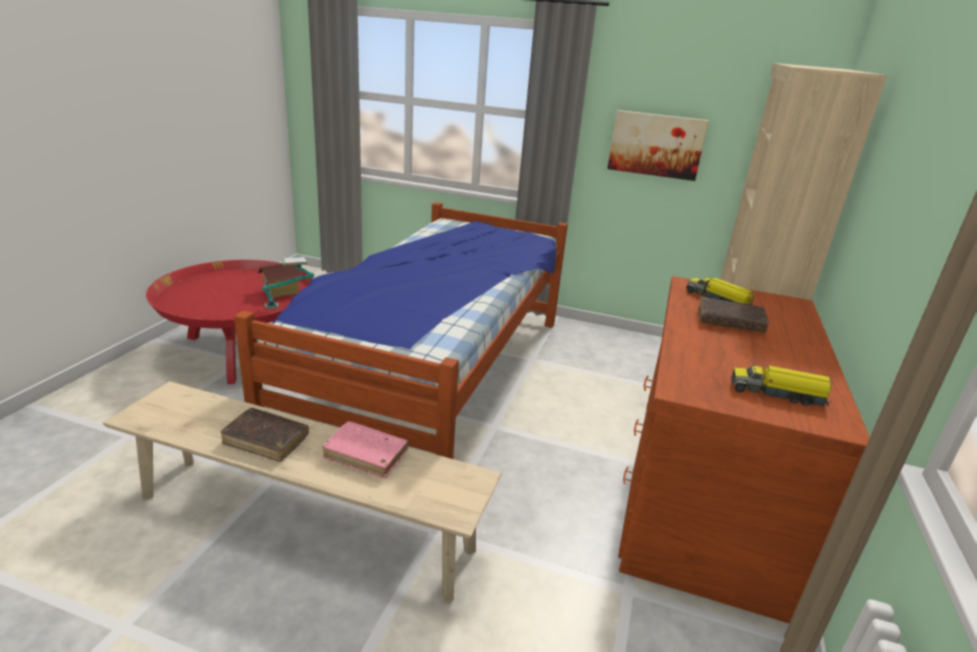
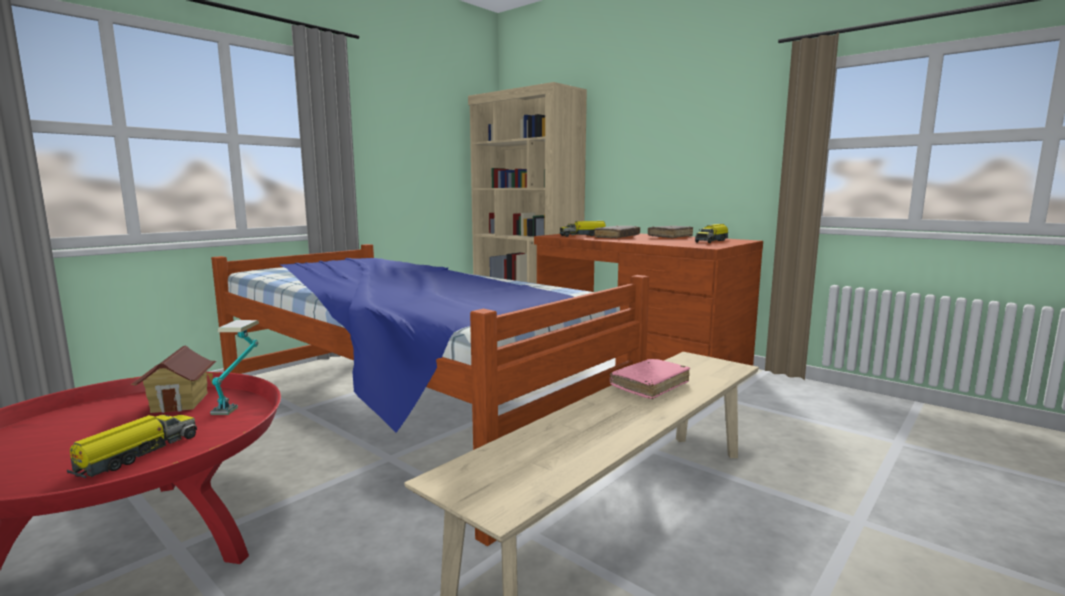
camera: 65 degrees left, 15 degrees down
brown book [221,408,309,462] -> brown book moved to [648,226,693,238]
picture [607,110,709,181] -> none
none -> toy truck [67,414,197,478]

